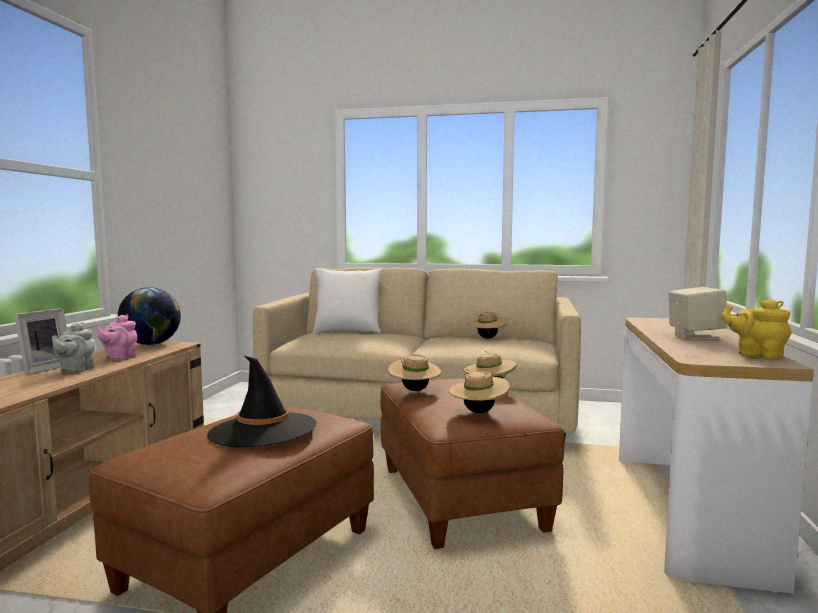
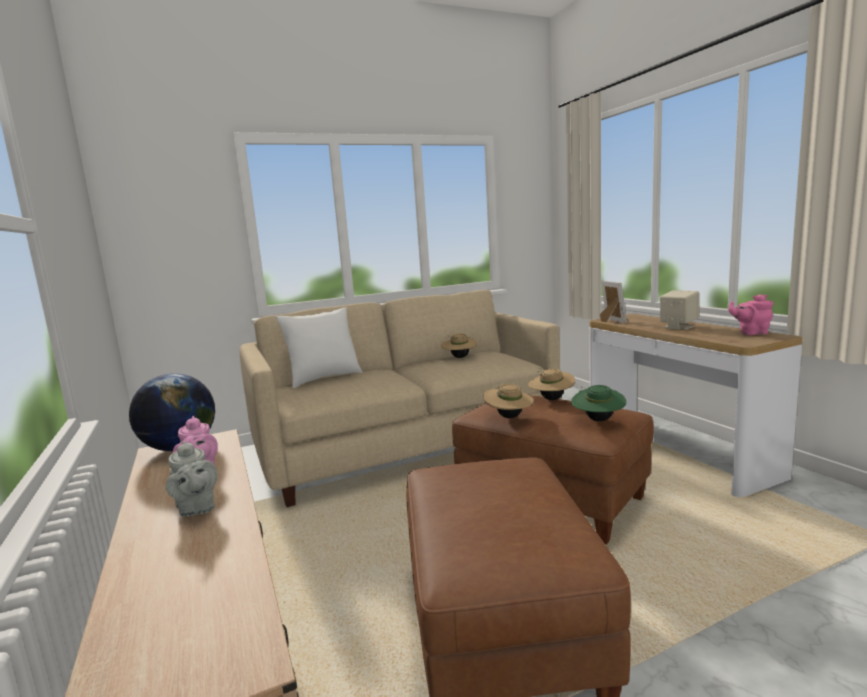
camera: 35 degrees left, 5 degrees up
picture frame [14,308,67,375] -> picture frame moved to [600,281,627,323]
black hat [207,356,317,447] -> none
beige hat [449,369,510,413] -> green hat [571,385,626,421]
yellow teapot [722,299,791,359] -> pink teapot [728,294,773,335]

